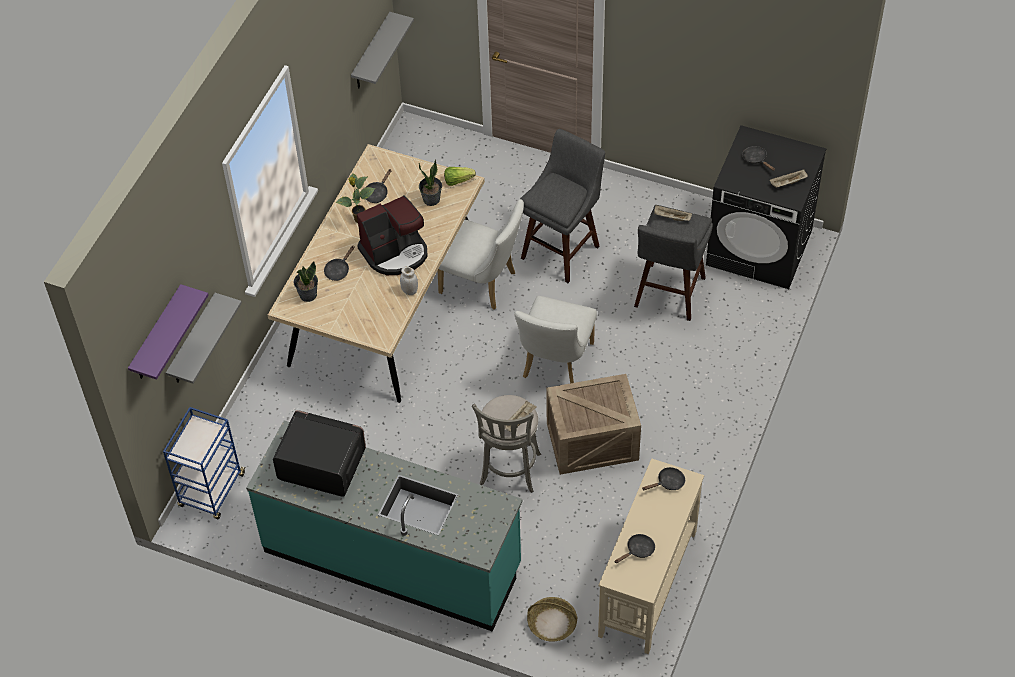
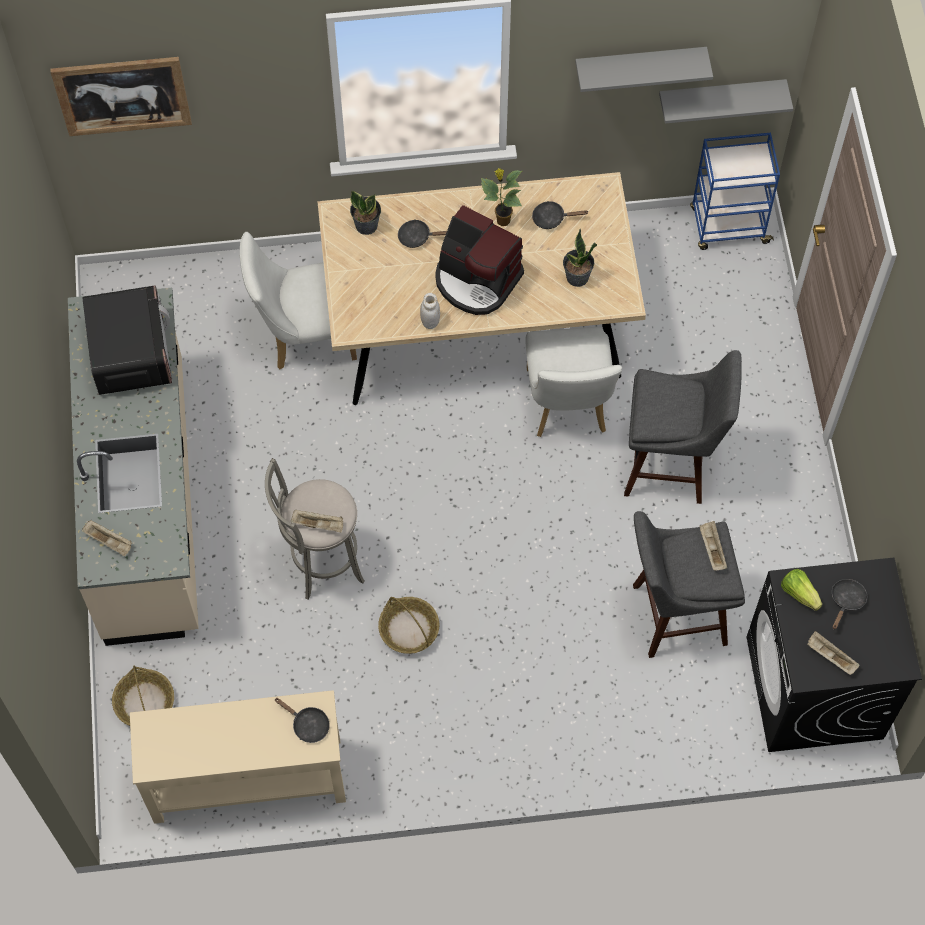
camera: 60 degrees right, 10 degrees up
purple shelf [128,284,209,380] -> picture [50,57,192,136]
blue cart [163,407,245,519] -> blue cart moved to [690,133,780,250]
grey shelf [166,293,242,384] -> grey shelf moved to [575,47,713,92]
turquoise counter [246,420,523,632] -> beige counter [68,288,199,646]
lettuce [444,167,476,186] -> lettuce moved to [781,569,822,611]
white chair [515,296,597,383] -> white chair moved to [240,232,357,369]
crate [546,374,641,475] -> basket [378,597,439,654]
black frying pan [615,534,655,563] -> none
none -> beige tray [82,520,132,556]

